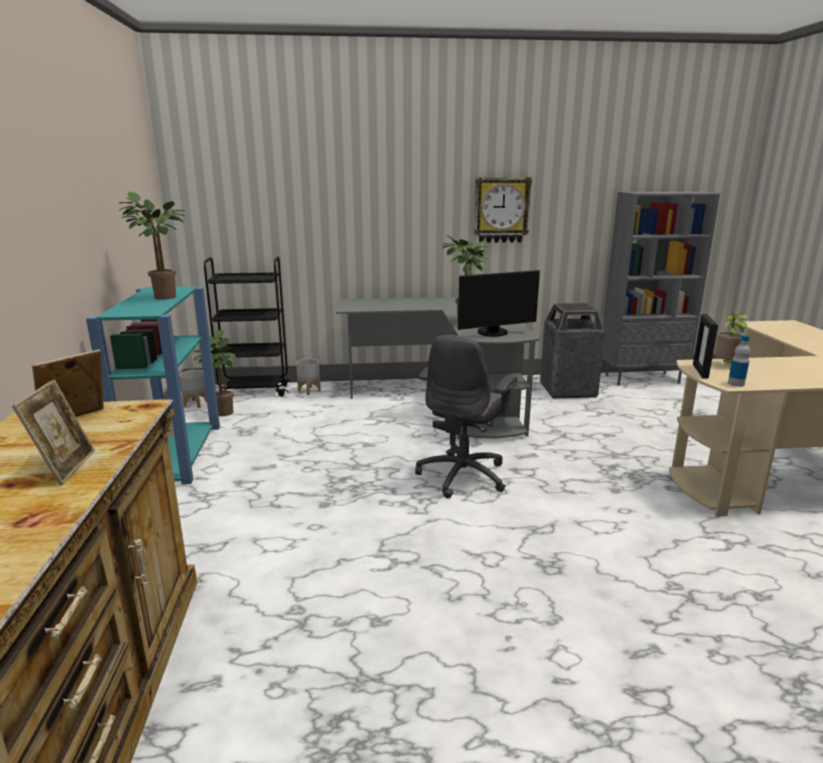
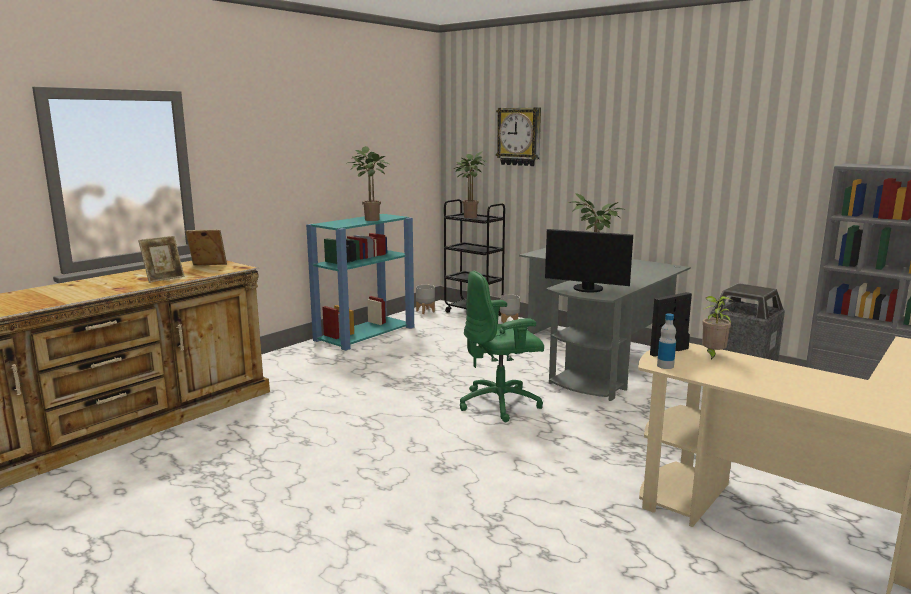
camera: 45 degrees right, 5 degrees down
potted plant [192,330,236,416] -> potted plant moved to [454,151,487,219]
grey office chair [415,335,517,499] -> green office chair [460,271,544,422]
wall clock [474,177,532,243] -> wall clock moved to [496,107,541,166]

